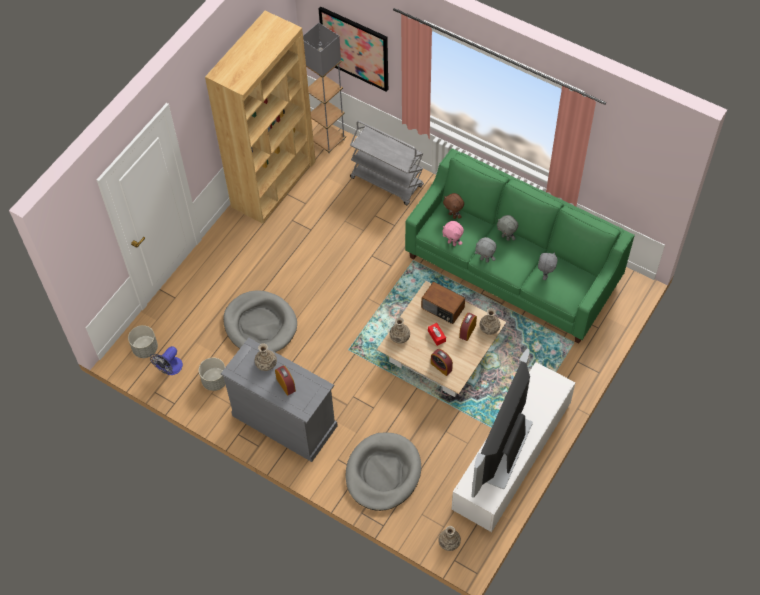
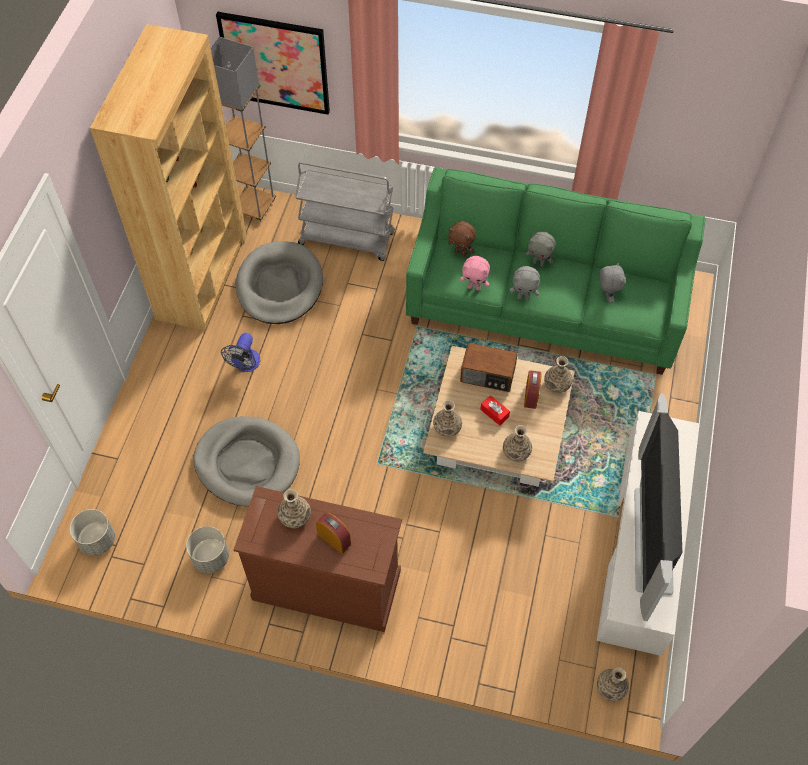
camera: 20 degrees left, 0 degrees up
fan [150,346,183,375] -> fan moved to [221,333,260,372]
grey dresser [221,338,338,462] -> brown dresser [234,486,402,632]
grey dog bed [346,432,421,511] -> grey dog bed moved to [236,241,323,324]
alarm clock [431,349,453,376] -> vase [503,425,532,461]

